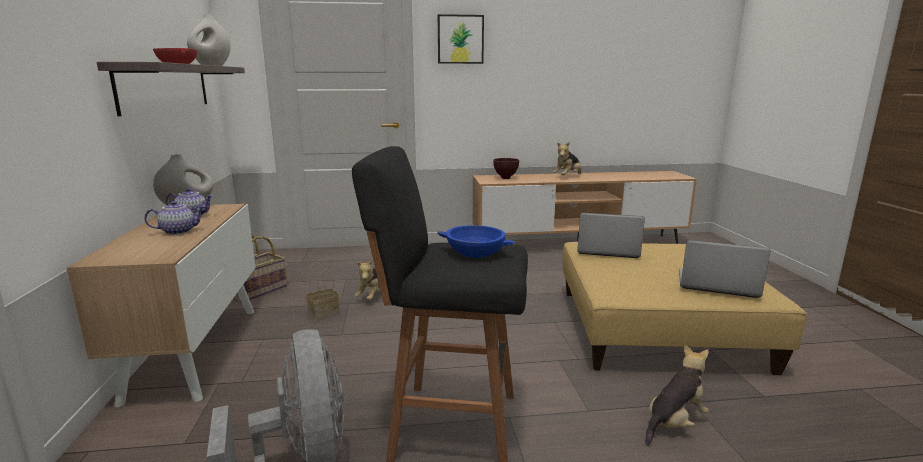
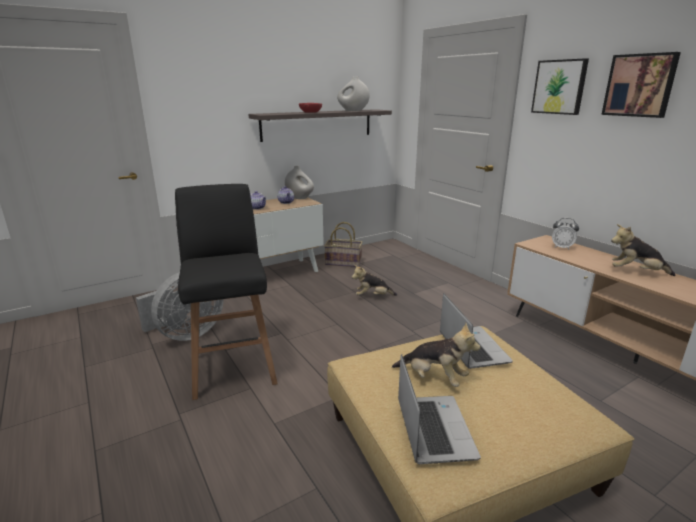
camera: 65 degrees right, 5 degrees up
basket [306,262,339,319] -> none
blue bowl [437,225,516,258] -> none
brown bowl [493,158,519,179] -> alarm clock [552,218,579,249]
plush toy [645,345,709,446] -> plush toy moved to [392,323,480,387]
none -> picture [601,52,681,118]

